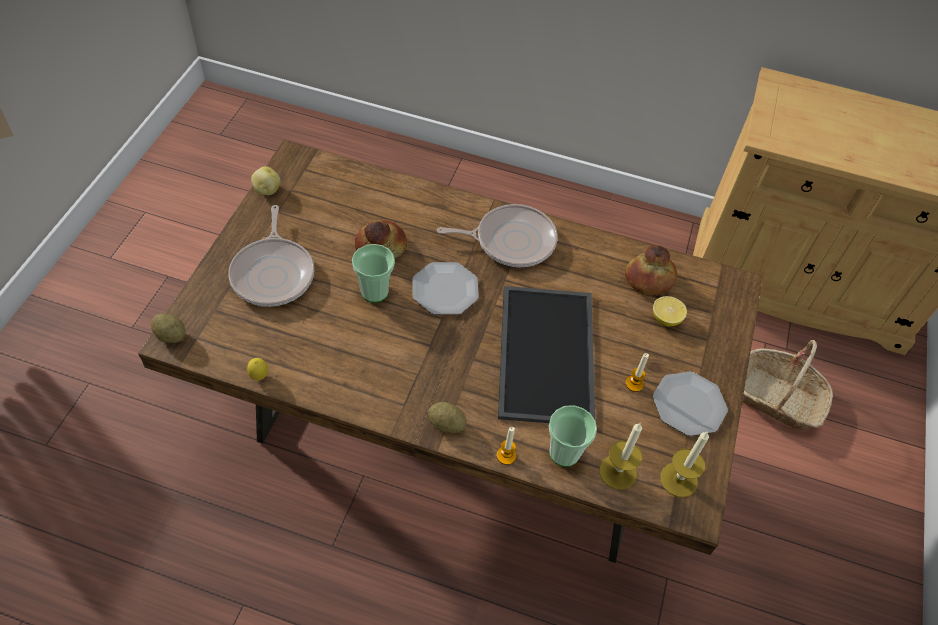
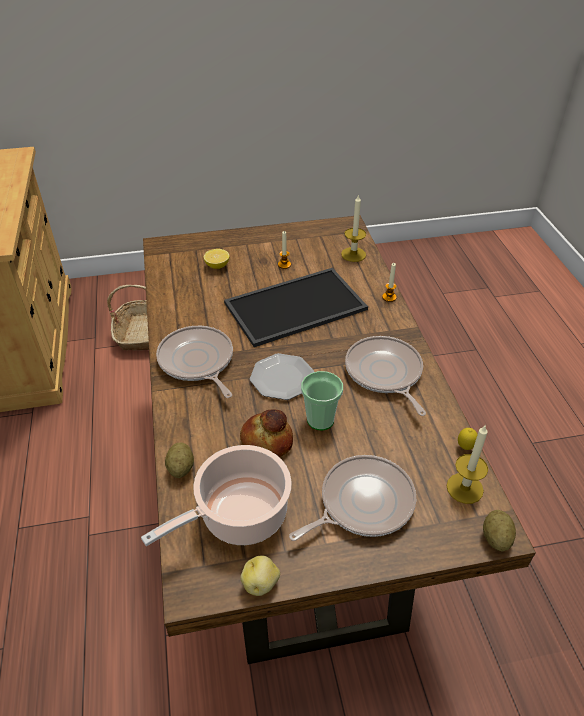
camera: 115 degrees left, 10 degrees down
potato [428,402,467,434] -> potato moved to [165,442,194,478]
cup [549,405,597,467] -> none
bread [625,245,677,296] -> none
plate [653,372,728,436] -> none
candle [660,431,709,498] -> candle moved to [446,424,488,504]
none -> cooking pot [141,445,292,546]
none -> frying pan [345,336,426,416]

